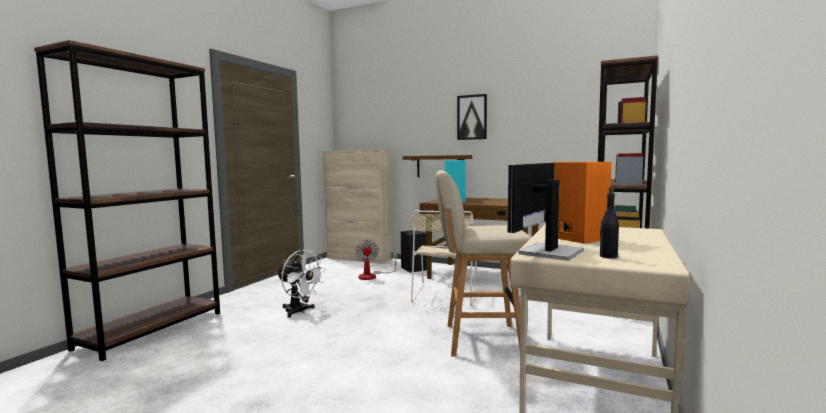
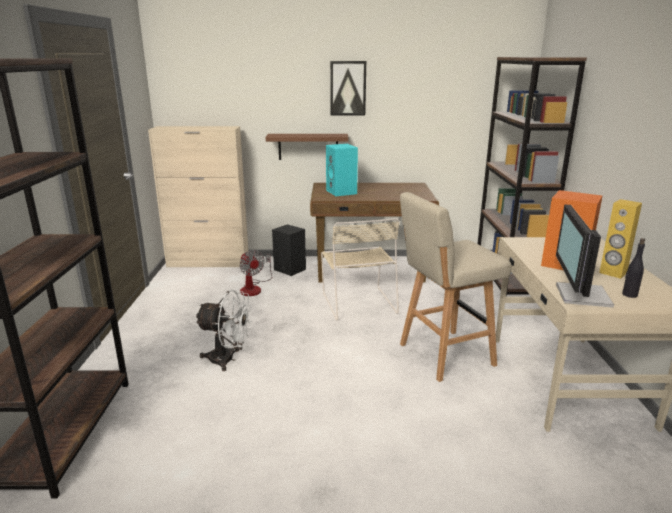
camera: 25 degrees left, 15 degrees up
none -> yellow speaker [599,199,642,279]

